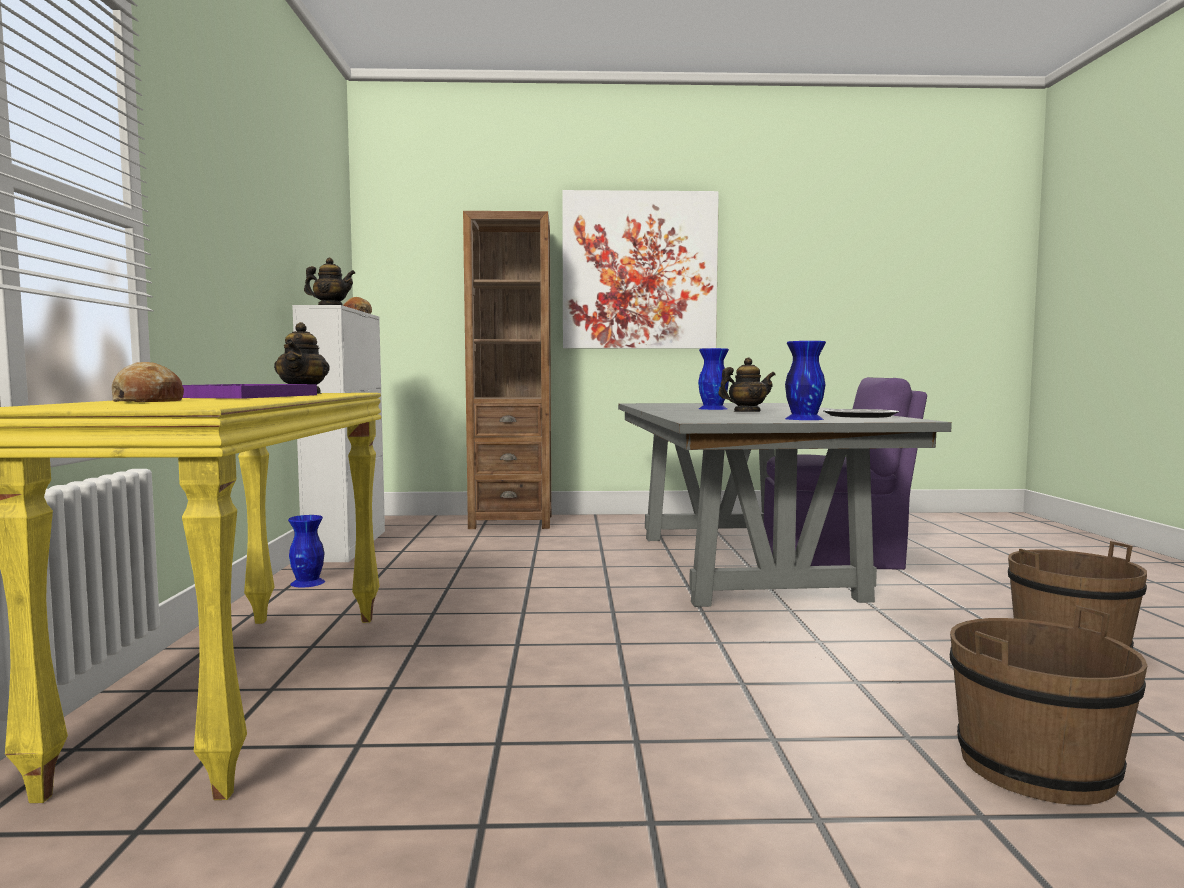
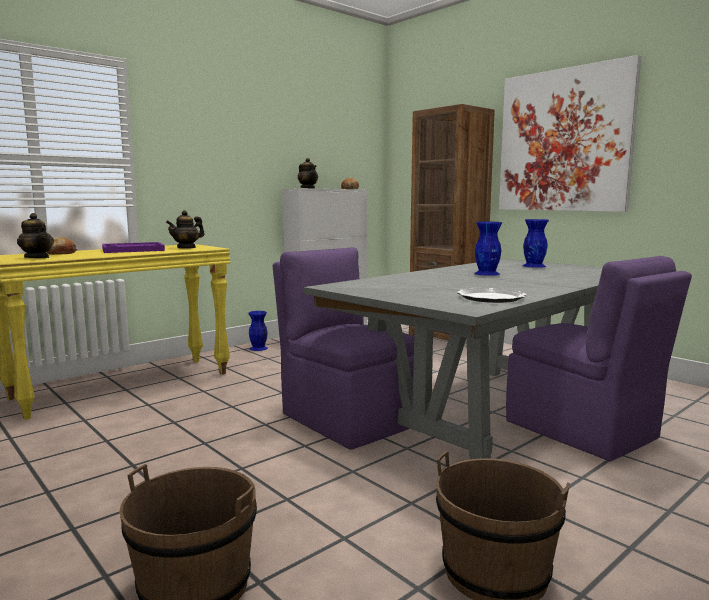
camera: 50 degrees right, 5 degrees up
teapot [718,358,776,412] -> teapot moved to [17,213,54,258]
blue vase [785,341,826,420] -> blue vase moved to [523,219,549,268]
none -> purple chair [273,247,414,450]

